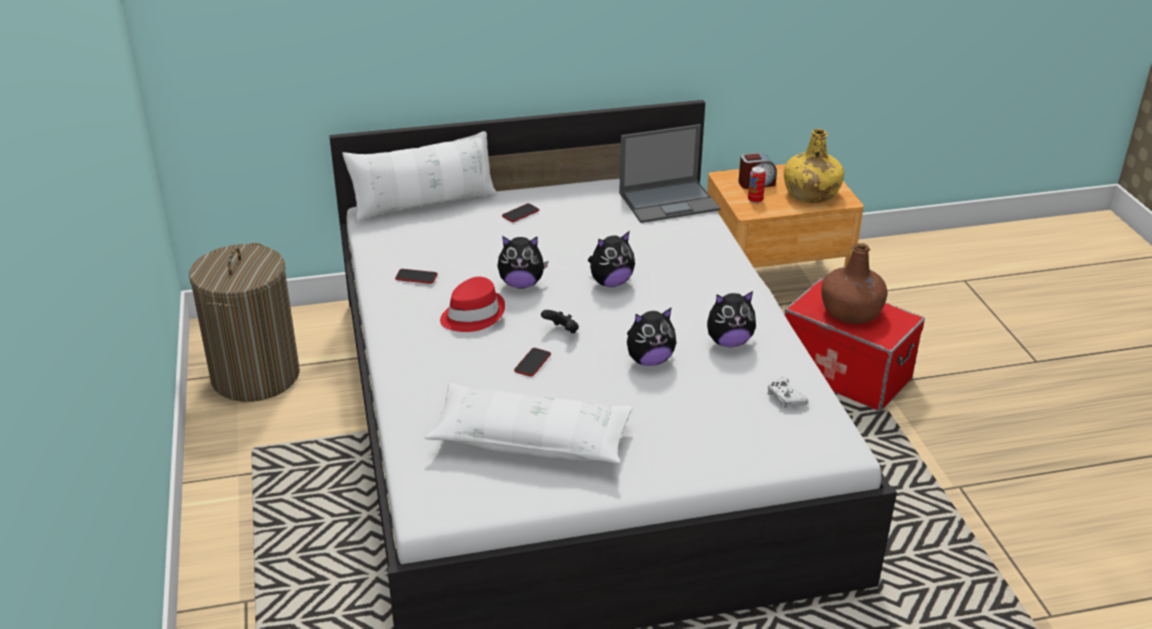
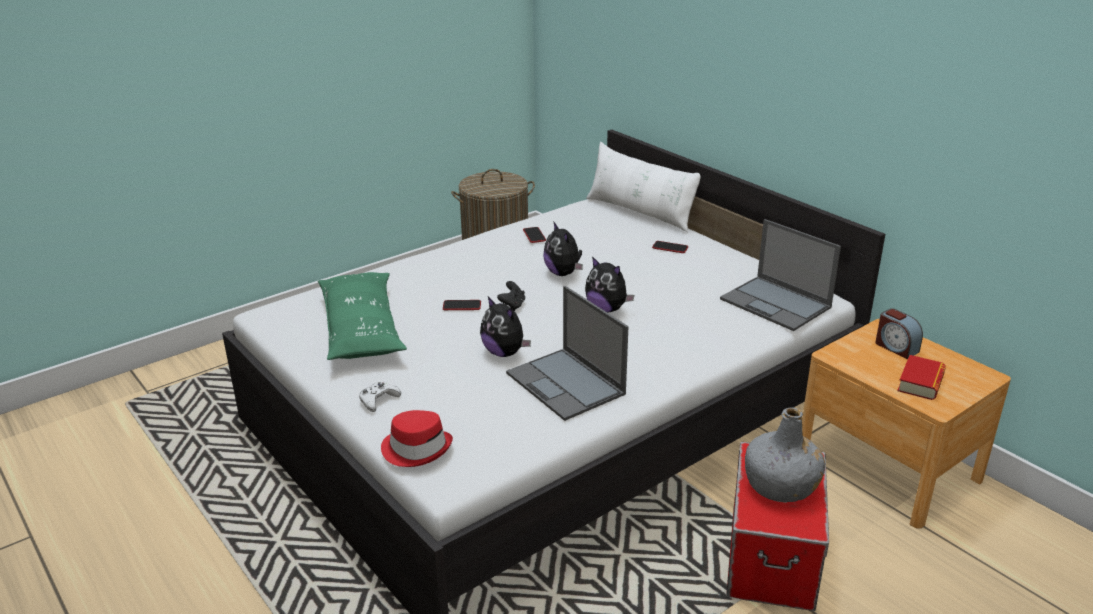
camera: 65 degrees right, 5 degrees down
white pillow [424,383,633,464] -> green pillow [318,272,407,360]
red hat [440,277,505,332] -> red hat moved to [381,410,453,467]
plush toy [707,291,756,347] -> laptop [506,286,629,421]
can [748,166,766,203] -> none
white game controller [767,378,808,408] -> white game controller moved to [359,382,401,412]
yellow bottle [784,129,844,203] -> book [897,355,946,400]
brown bottle [821,243,888,324] -> grey bottle [745,408,825,502]

